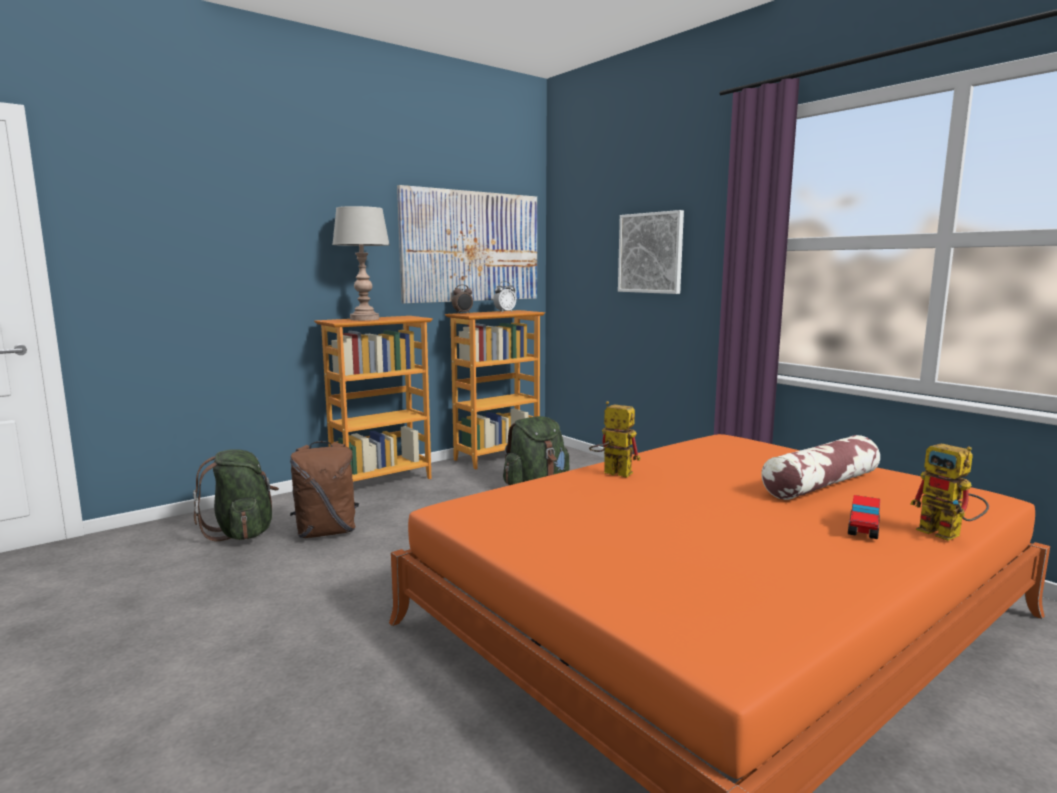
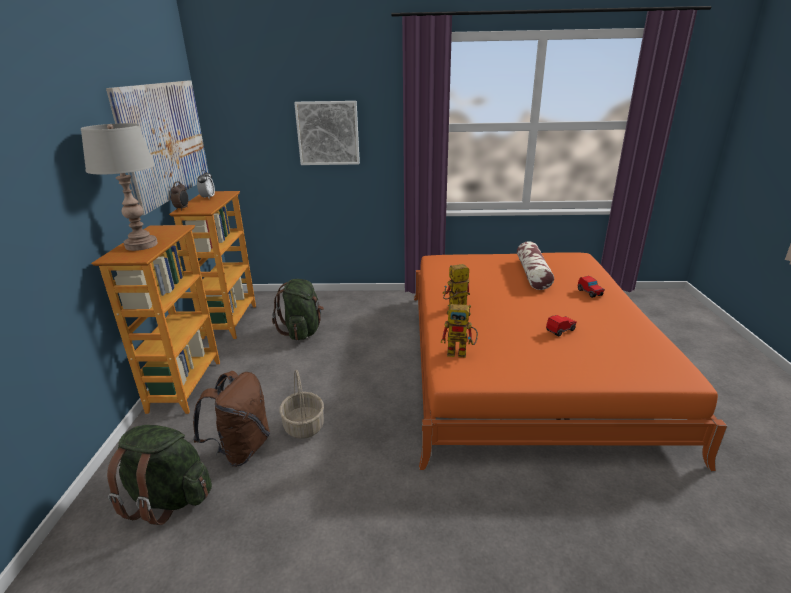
camera: 50 degrees left, 15 degrees up
toy robot [910,444,989,541] -> toy robot moved to [441,304,478,358]
none -> basket [279,370,324,439]
none -> toy car [546,315,577,337]

